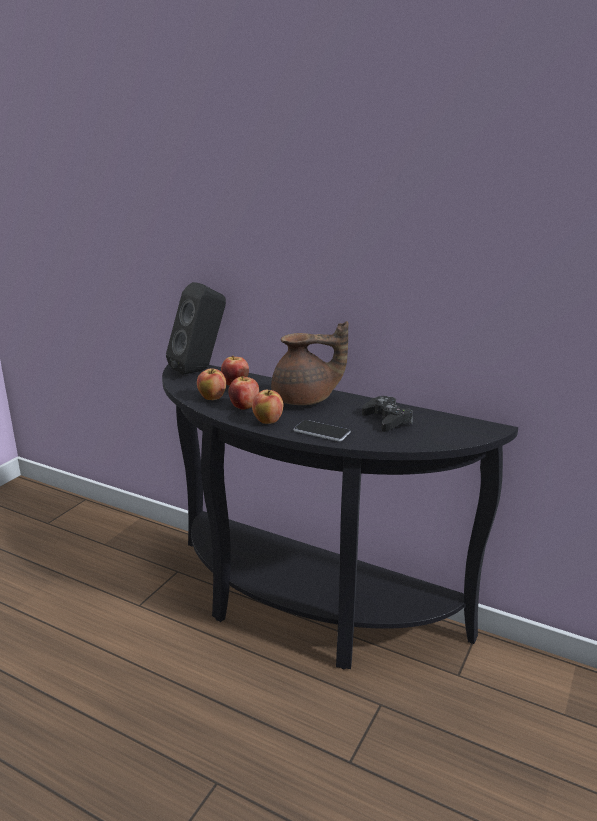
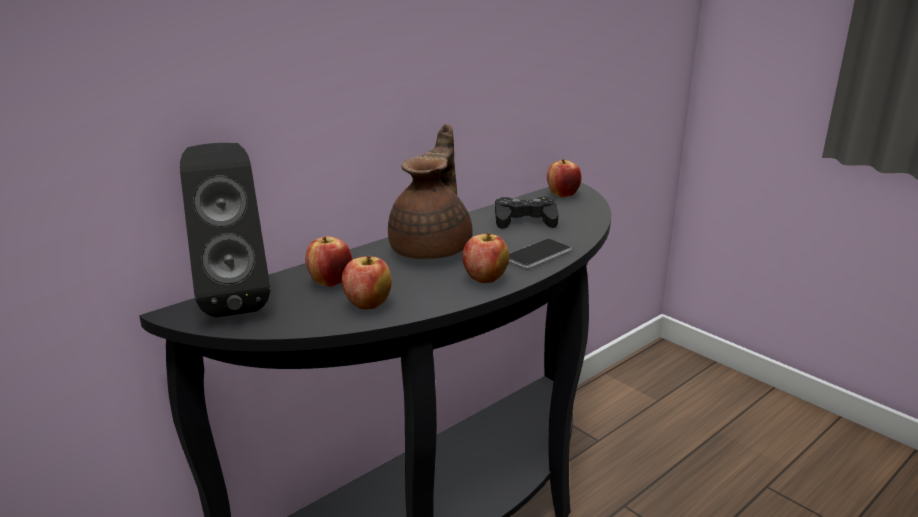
camera: 70 degrees left, 0 degrees up
apple [228,376,259,410] -> apple moved to [547,159,582,197]

